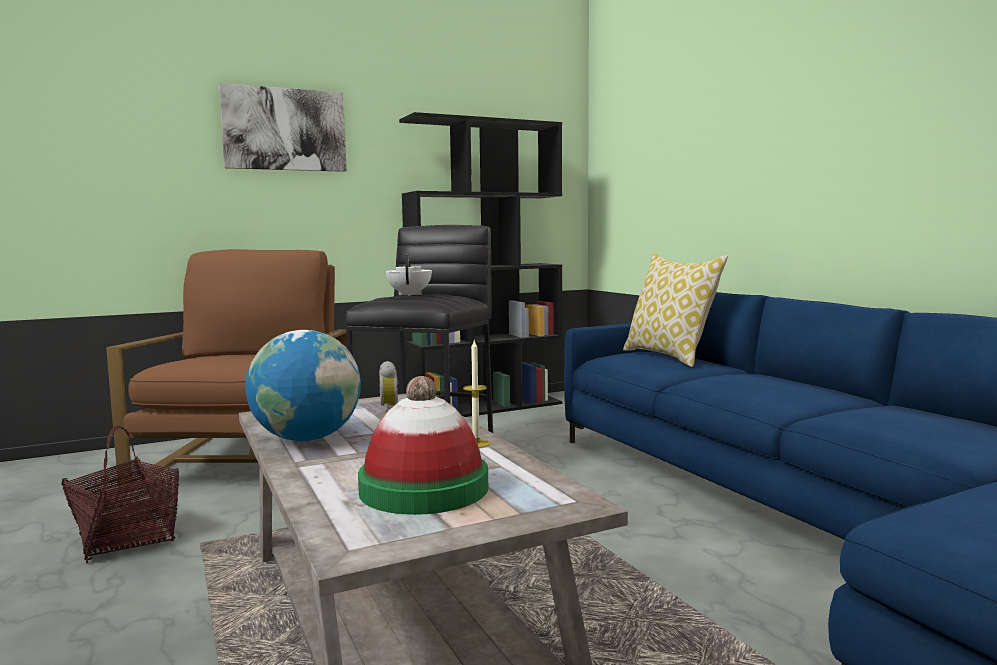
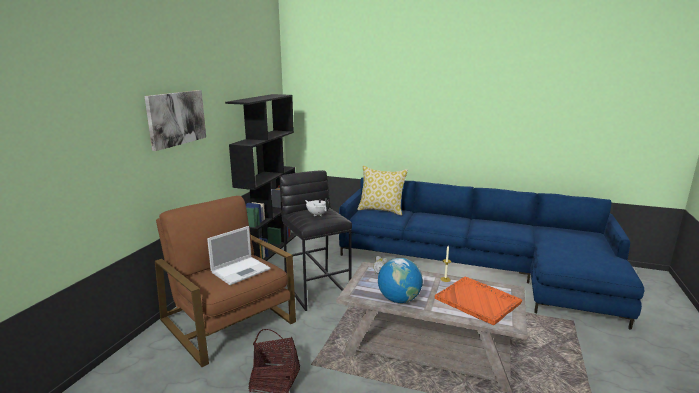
camera: 45 degrees left, 10 degrees up
hat [358,376,488,515] -> orange tray [435,277,522,325]
none -> laptop [207,226,271,285]

